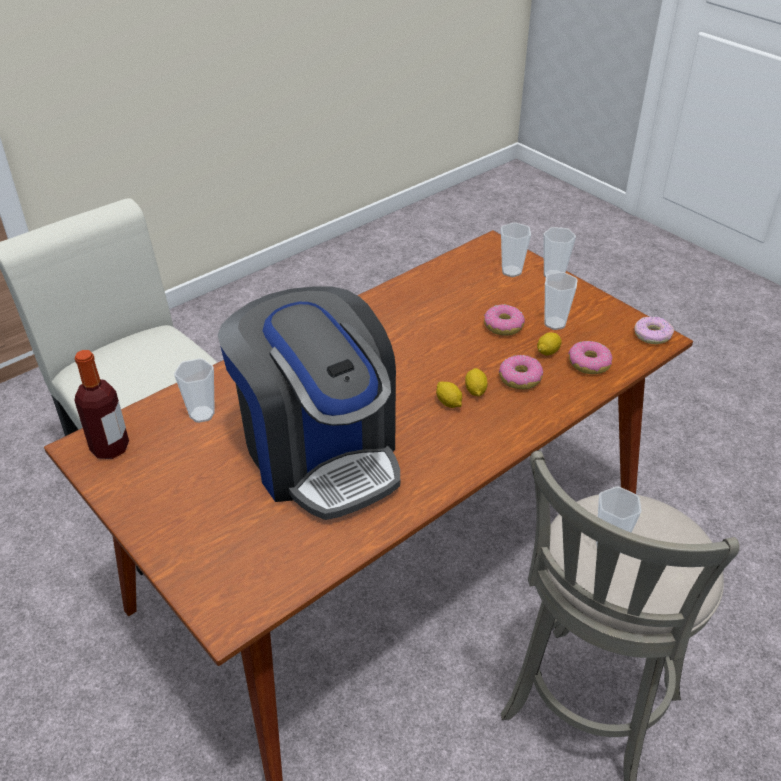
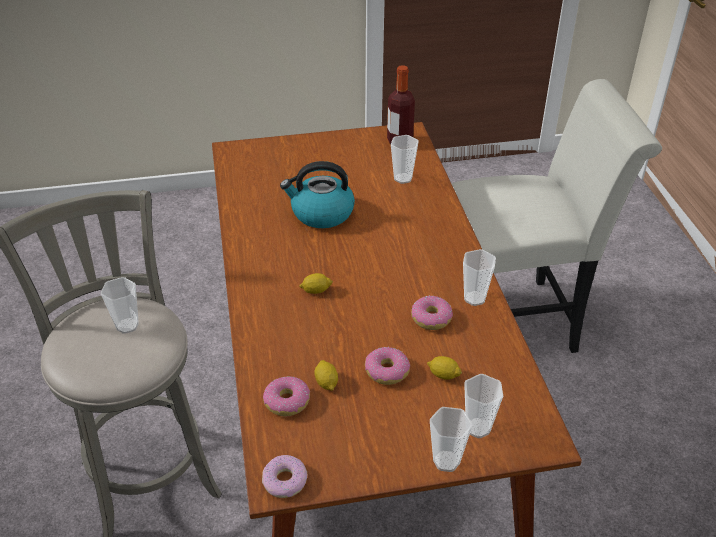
camera: 120 degrees right, 0 degrees up
coffee machine [218,286,400,520] -> kettle [280,161,355,228]
lemon [465,368,487,397] -> lemon moved to [427,356,462,380]
donut [499,355,543,389] -> donut moved to [411,295,453,330]
cup [544,272,578,330] -> cup moved to [463,249,496,306]

